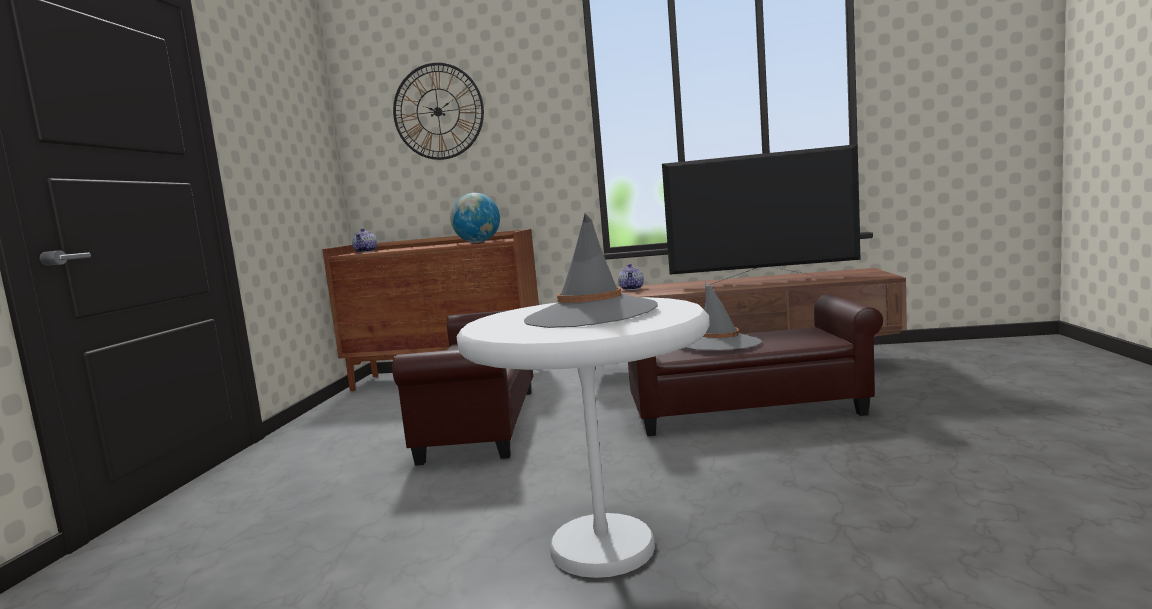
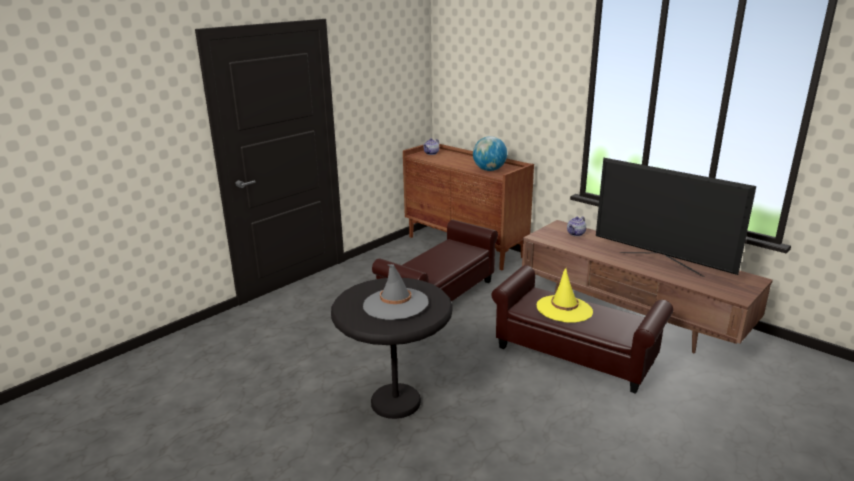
camera: 35 degrees right, 15 degrees up
wall clock [393,63,484,160] -> none
white side table [457,297,710,578] -> black side table [331,278,453,419]
grey hat [685,282,762,350] -> yellow hat [537,268,593,323]

